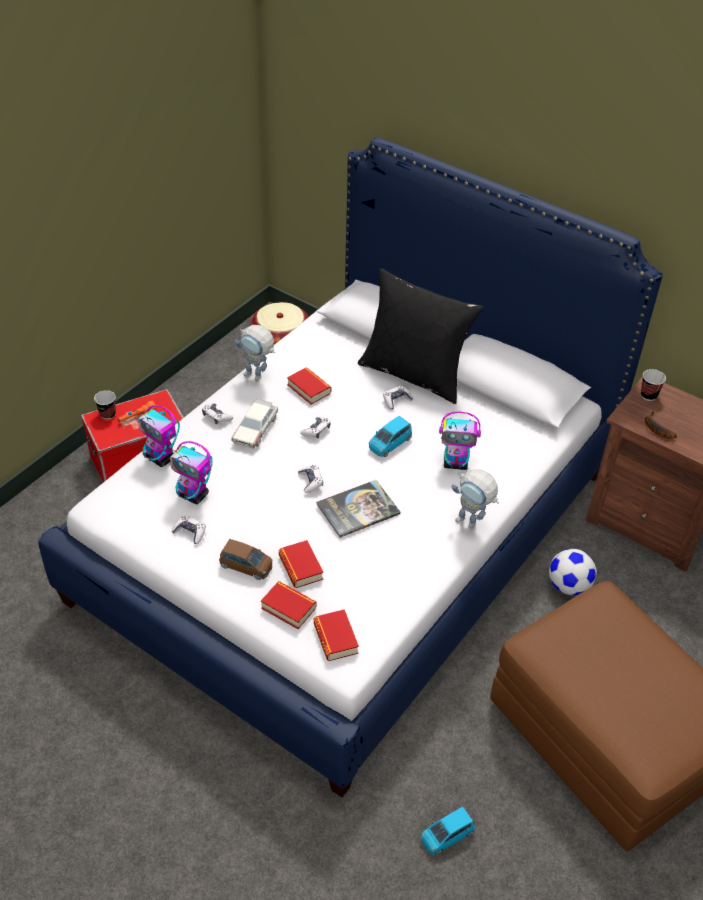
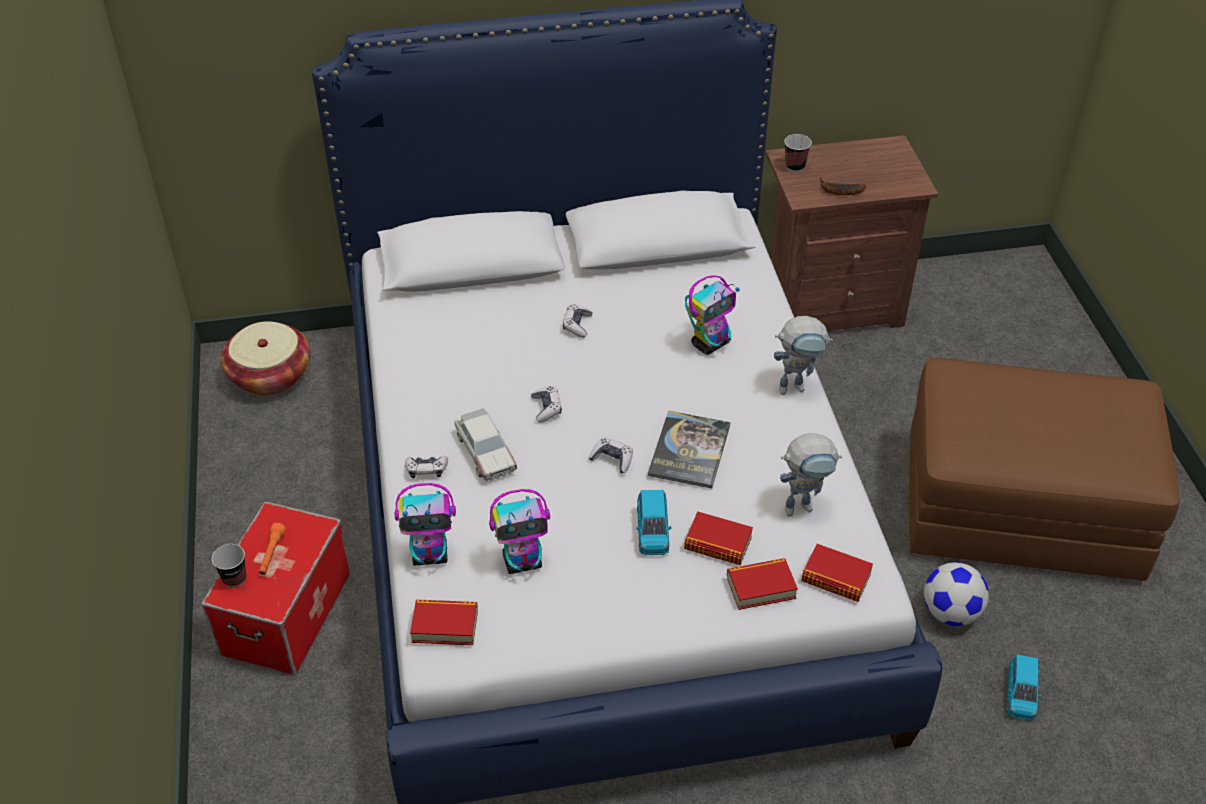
camera: 45 degrees left, 0 degrees up
game controller [172,515,206,544] -> none
brown toy car [219,539,273,580] -> none
toy robot [235,325,275,381] -> toy robot moved to [780,433,842,517]
book [287,368,331,405] -> book moved to [410,600,478,645]
black pillow [358,268,483,404] -> none
blue toy car [369,416,412,457] -> blue toy car moved to [636,490,672,555]
football [549,549,597,595] -> football moved to [924,562,989,626]

